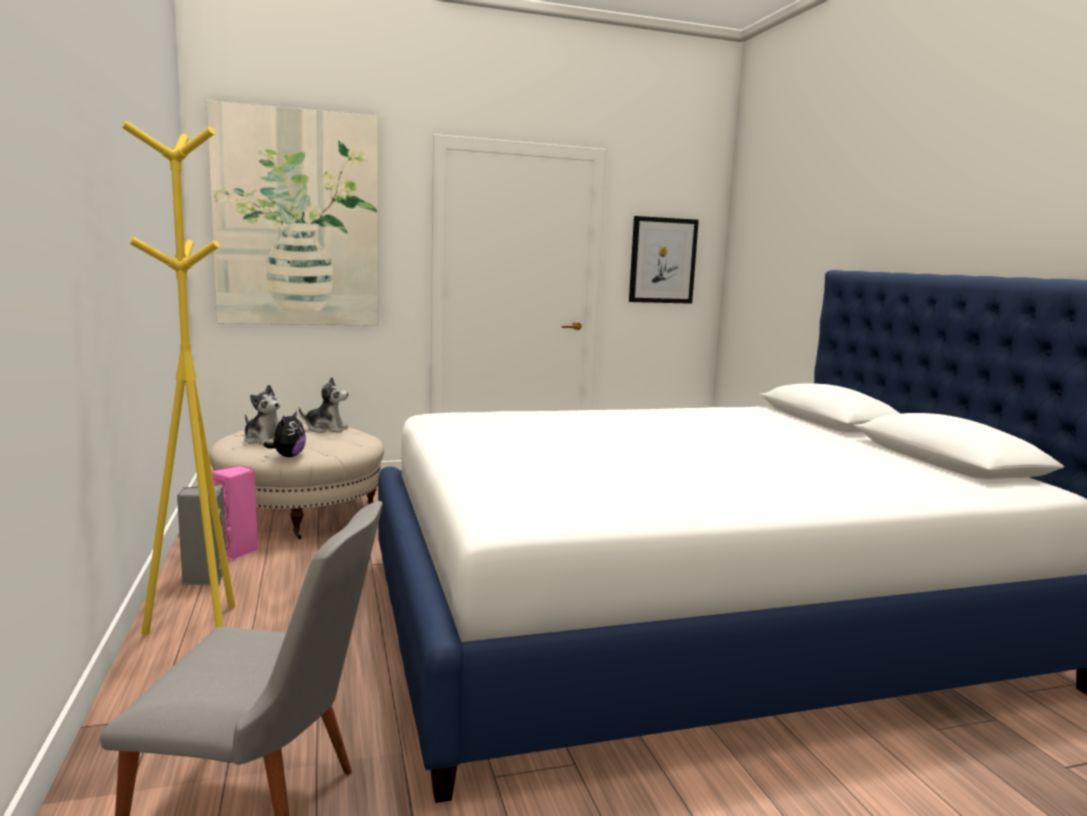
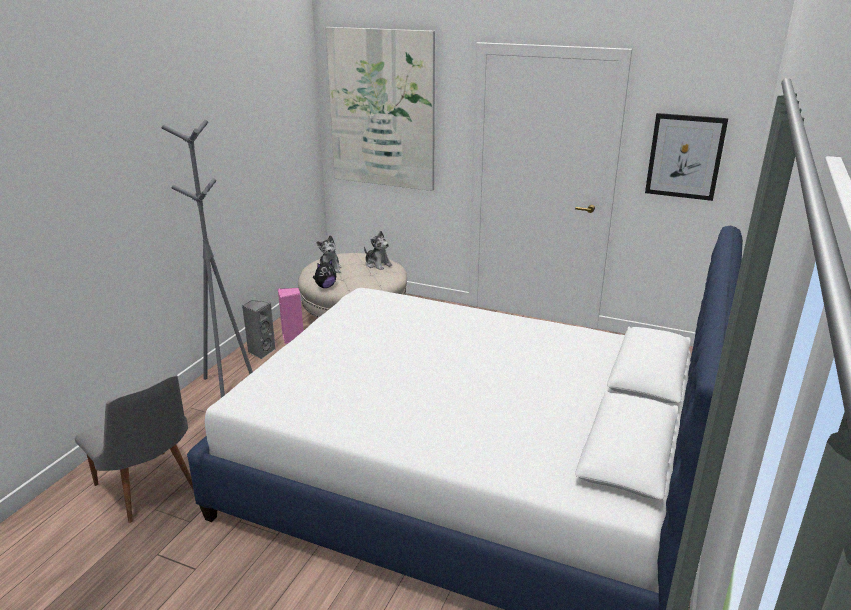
camera: 40 degrees right, 15 degrees up
yellow clothes rack [122,121,235,635] -> grey clothes rack [162,120,253,398]

